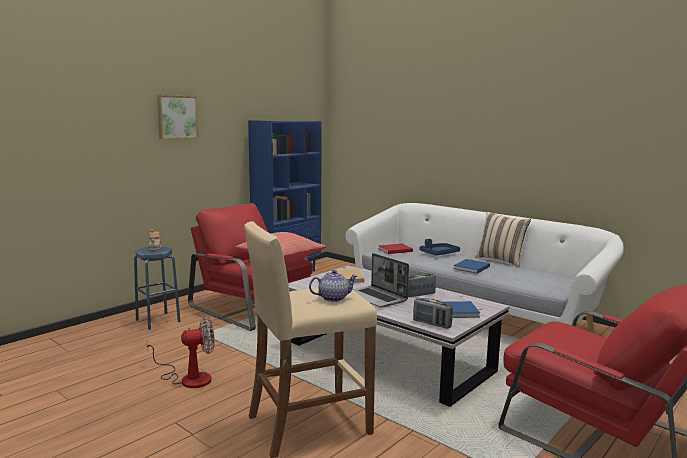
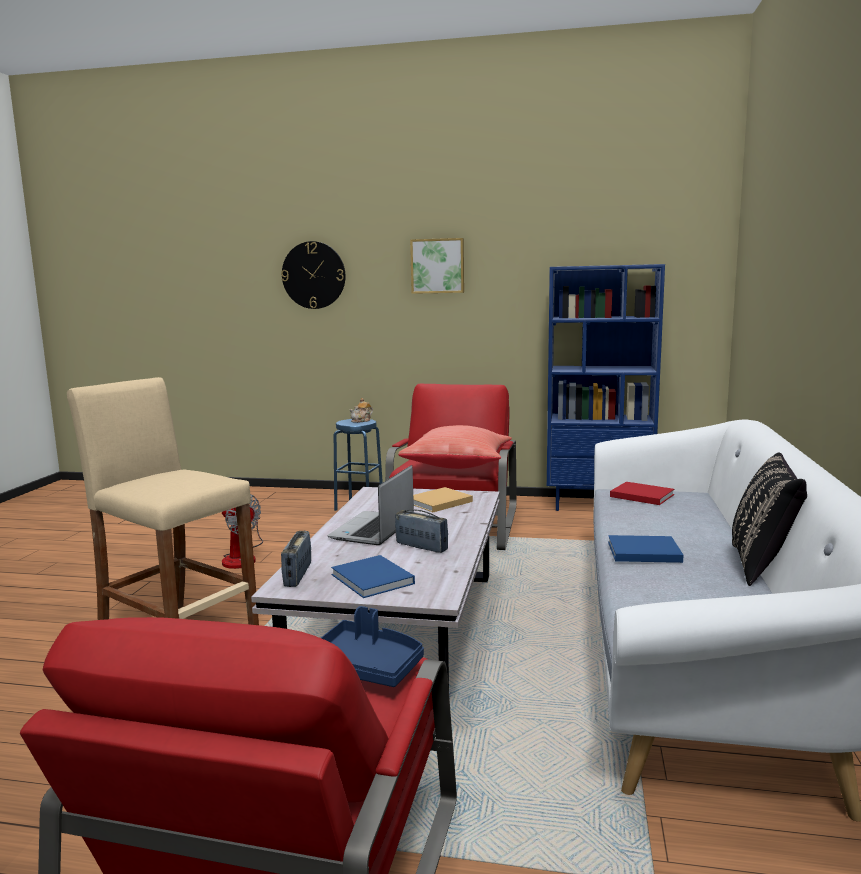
camera: 60 degrees right, 0 degrees up
teapot [309,270,358,302] -> none
blue tray [420,239,460,256] -> blue tray moved to [321,606,424,687]
beige pillow [475,212,531,267] -> black pillow [732,452,807,586]
none -> wall clock [281,241,346,309]

